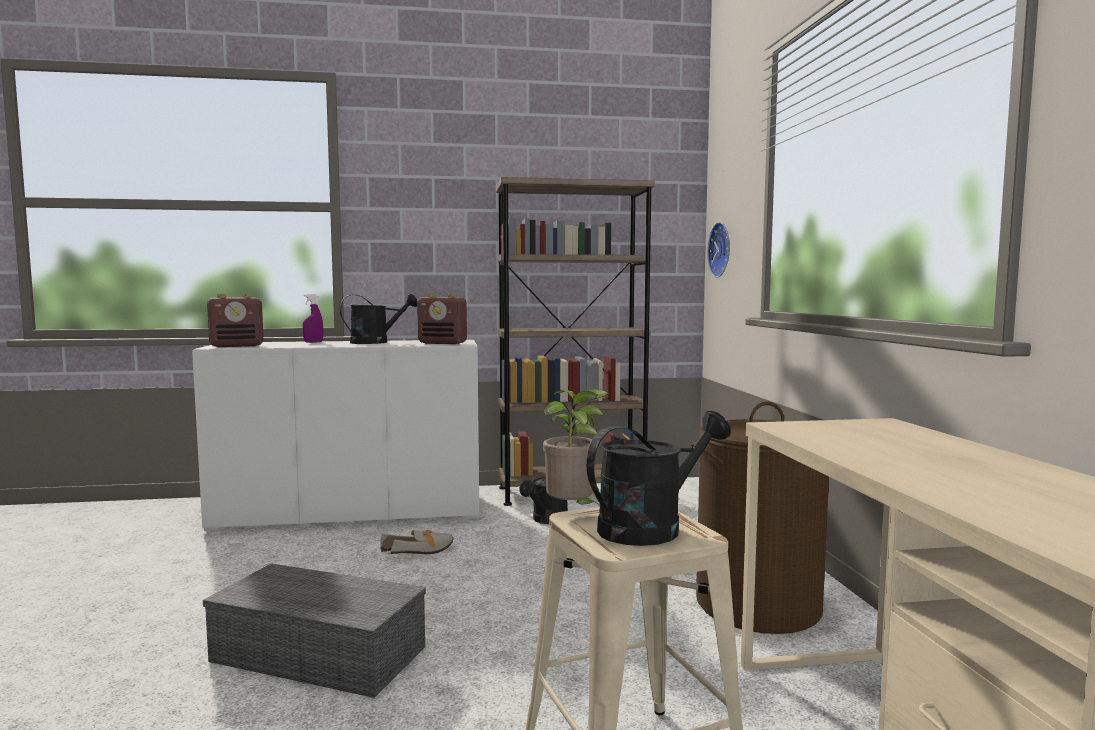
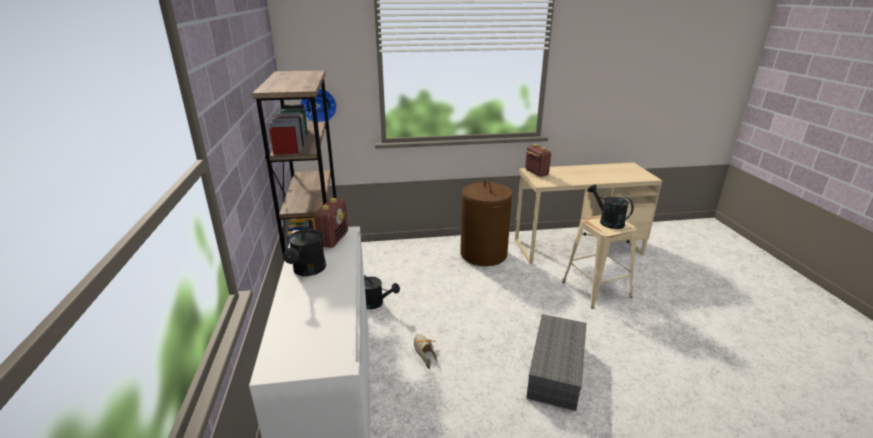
camera: 90 degrees left, 20 degrees up
radio [207,294,264,347] -> radio moved to [525,144,551,177]
purple spray bottle [303,294,323,343] -> none
black watering can [340,293,418,344] -> black watering can turned 150 degrees counterclockwise [283,220,326,276]
potted plant [543,389,609,505] -> none

